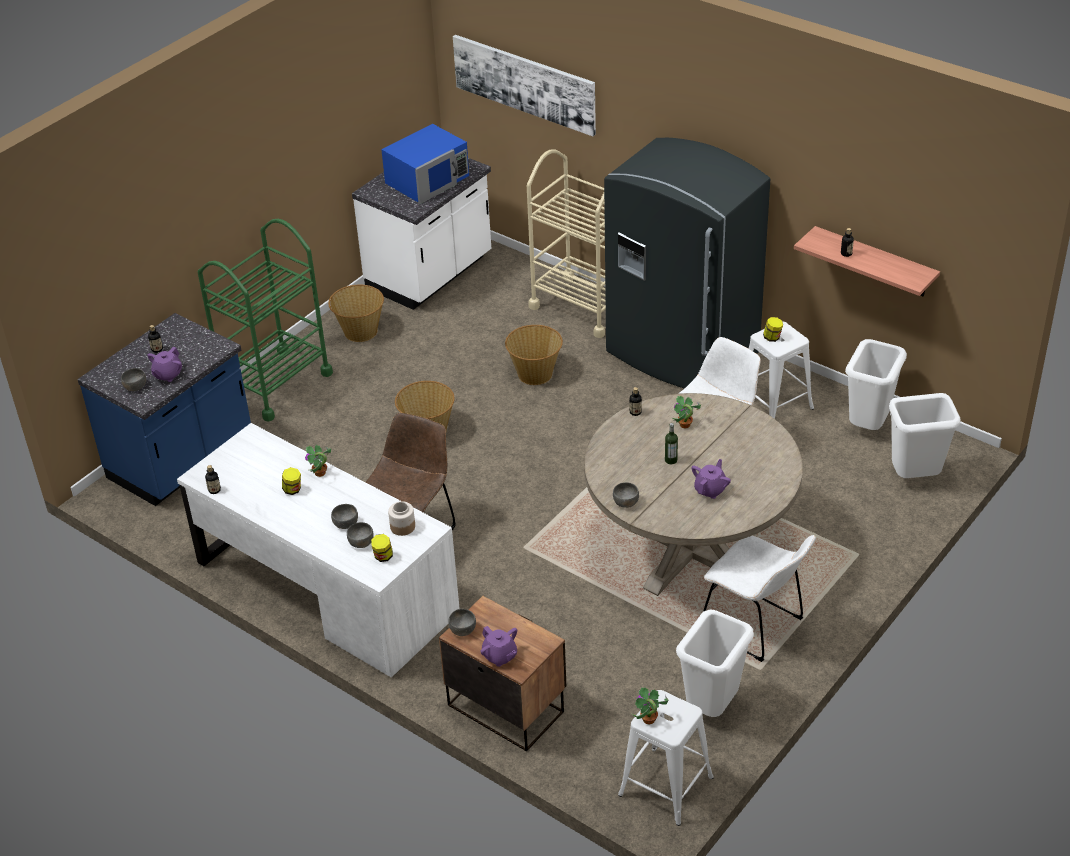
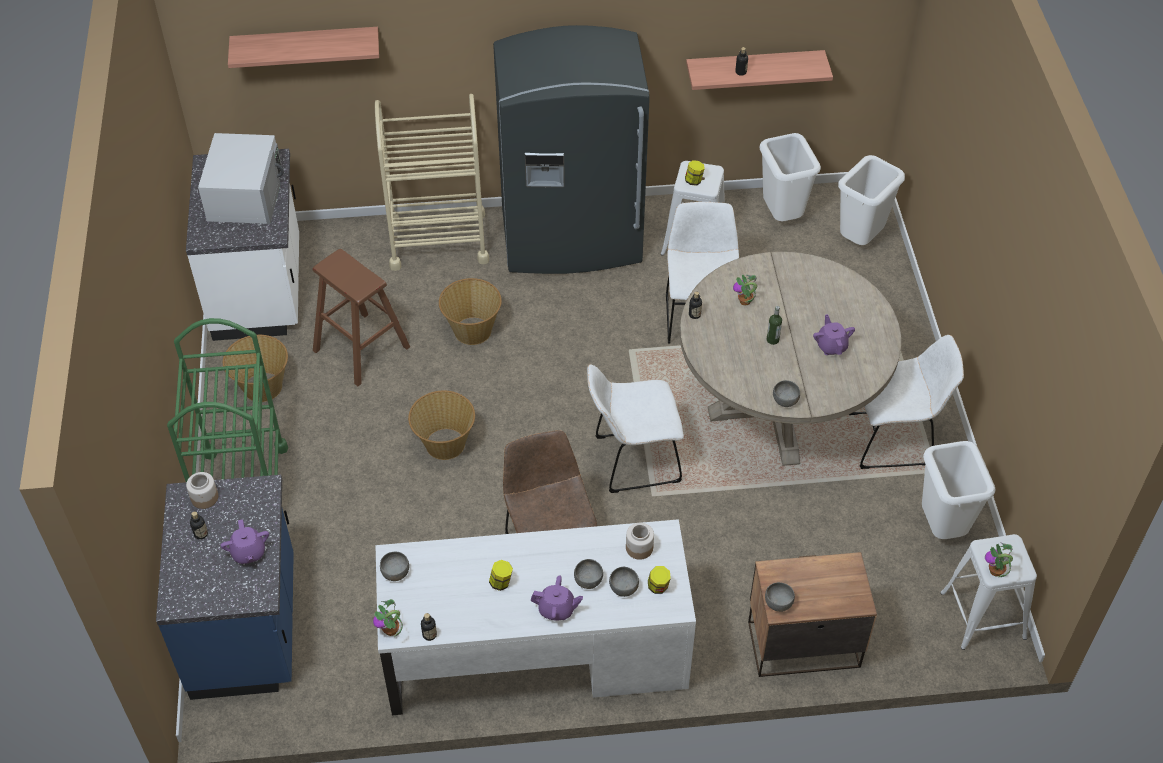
camera: 45 degrees left, 10 degrees up
grey bowl [121,368,146,391] -> grey bowl moved to [380,552,409,581]
potted plant [305,445,331,477] -> potted plant moved to [373,599,403,637]
blue microwave [381,124,469,204] -> white microwave [198,133,284,224]
picture [453,35,596,136] -> shelf [228,27,379,68]
purple teapot [480,626,517,667] -> purple teapot moved to [531,575,583,620]
none -> jar [186,472,218,509]
none -> brown stool [312,249,410,386]
none -> white chair [587,364,684,493]

